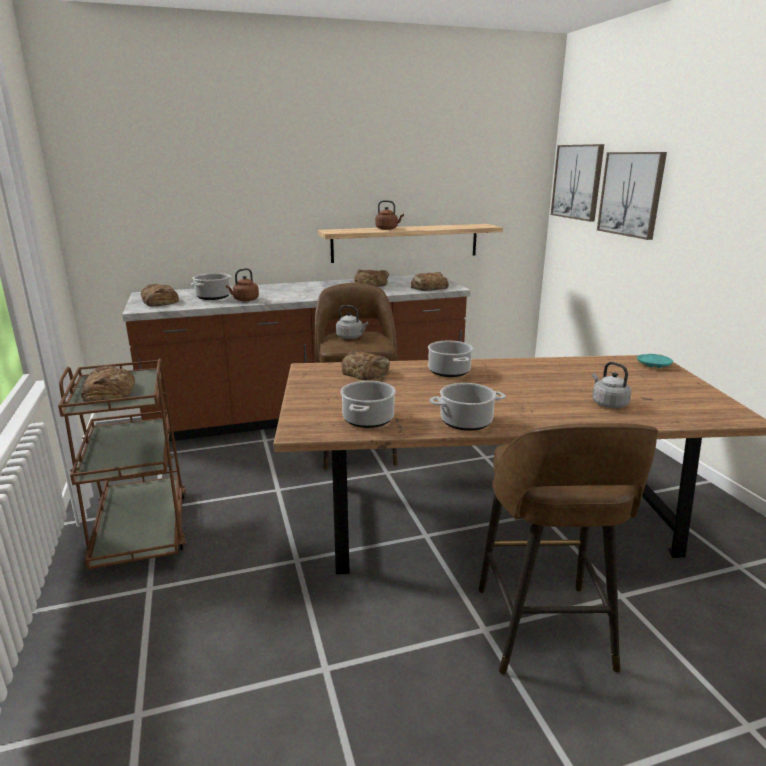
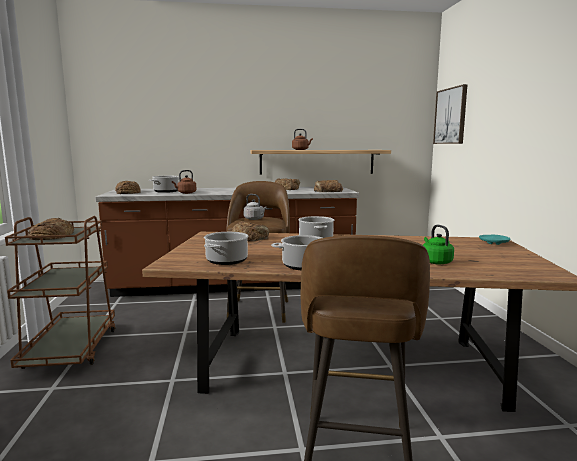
camera: 10 degrees right, 10 degrees down
grey kettle [592,362,631,408] -> green kettle [423,225,454,265]
picture [597,152,667,240] -> none

